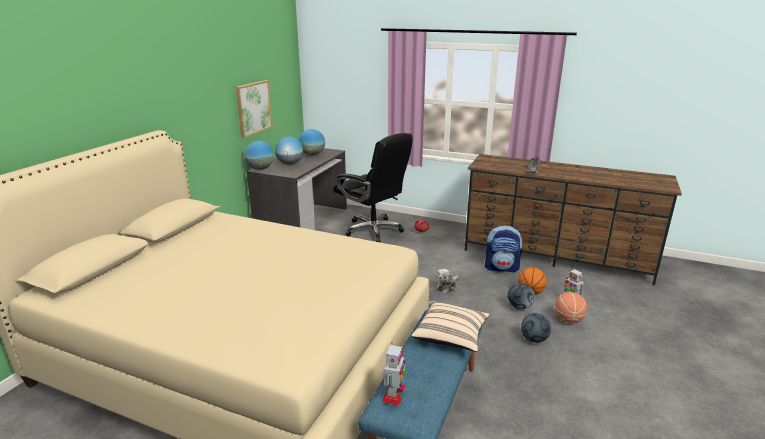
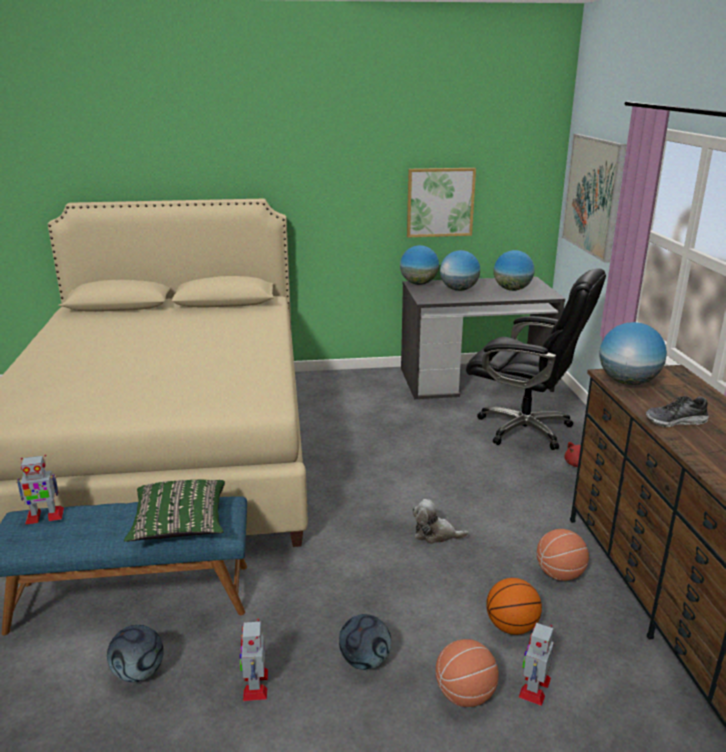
camera: 60 degrees right, 0 degrees up
black office chair [333,133,413,242] -> black office chair turned 75 degrees counterclockwise [466,268,606,450]
beige pillow [411,301,490,352] -> green pillow [124,480,225,542]
backpack [485,225,523,272] -> basketball [537,529,589,581]
football [508,283,535,310] -> football moved to [107,625,164,682]
none -> toy robot [240,619,268,701]
none -> picture [562,134,626,263]
none -> globe [599,322,667,385]

